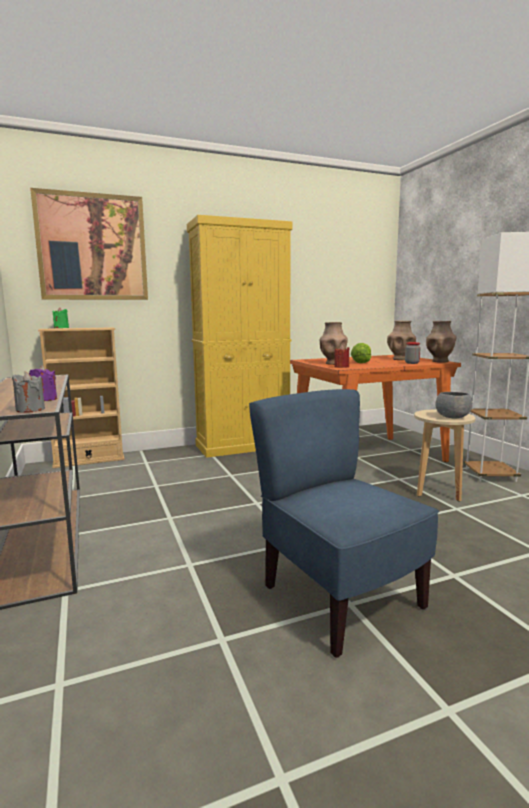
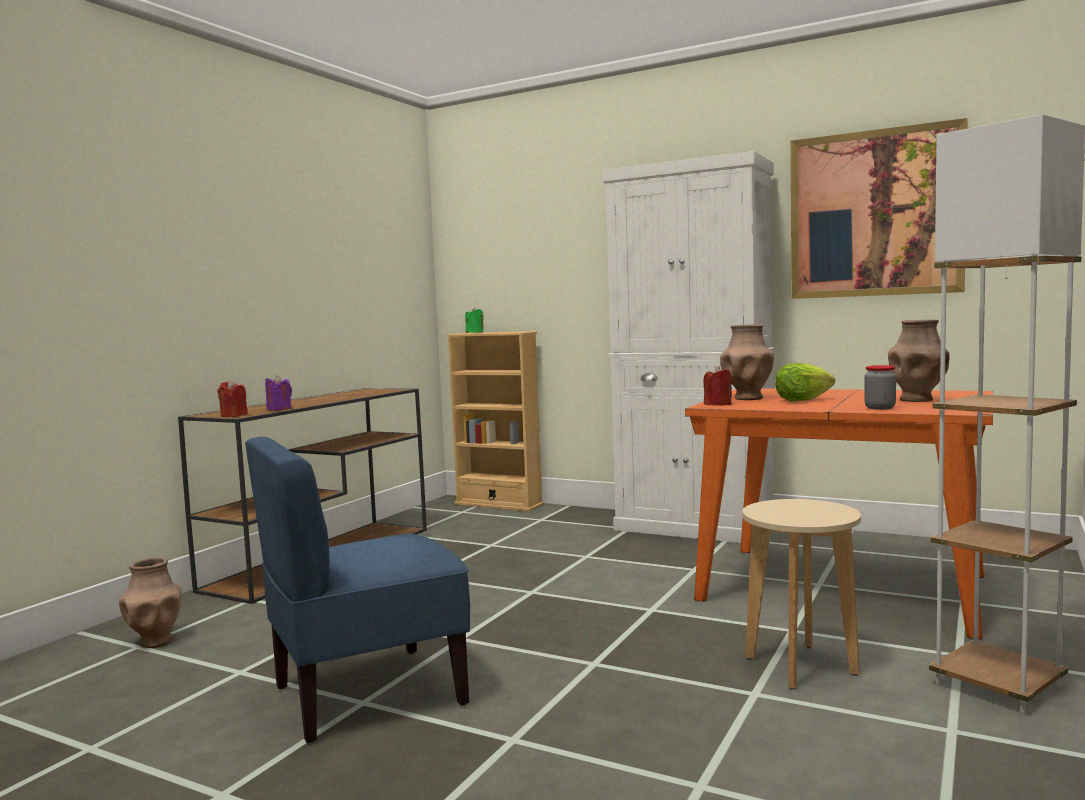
camera: 50 degrees right, 5 degrees down
grey candle [12,372,45,413] -> red candle [217,380,248,417]
picture [30,188,148,300] -> picture moved to [791,118,968,299]
yellow cabinet [187,215,292,458] -> white cabinet [602,151,774,543]
blue chair [249,389,439,658] -> blue chair turned 135 degrees counterclockwise [245,437,470,743]
brown vase [426,321,456,363] -> brown vase moved to [119,557,181,648]
grey bowl [435,392,473,418] -> none

